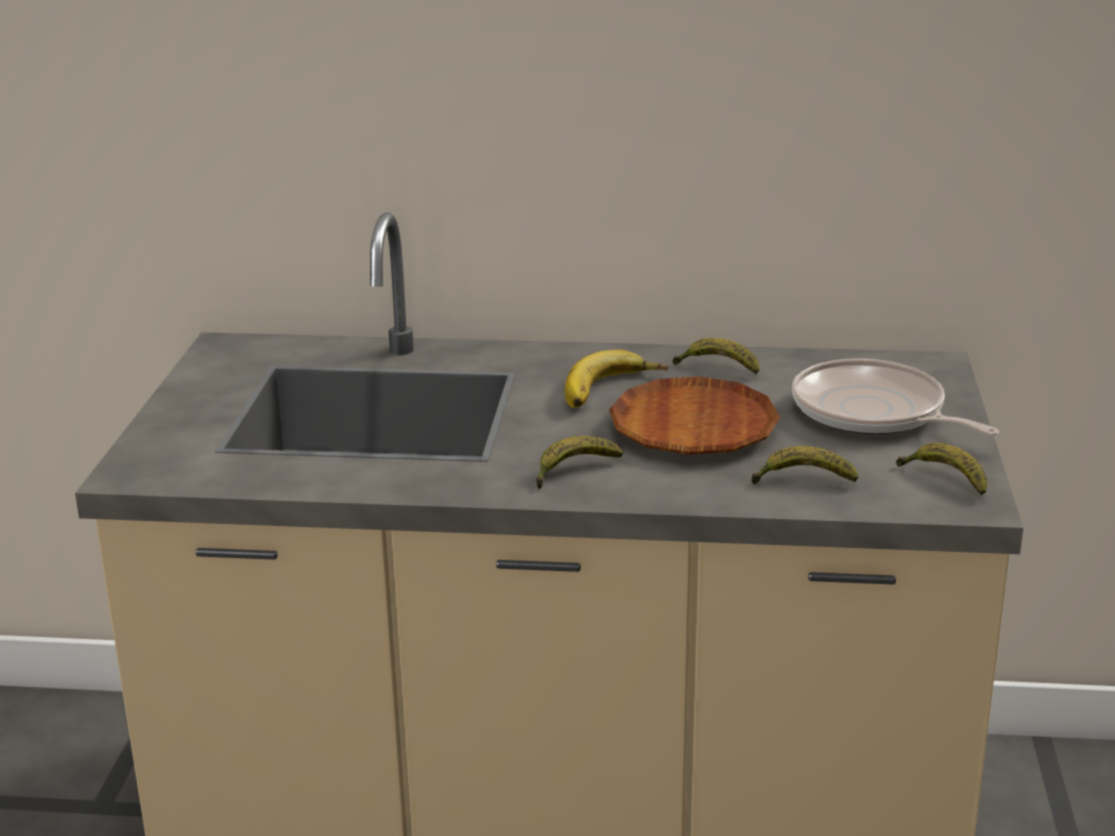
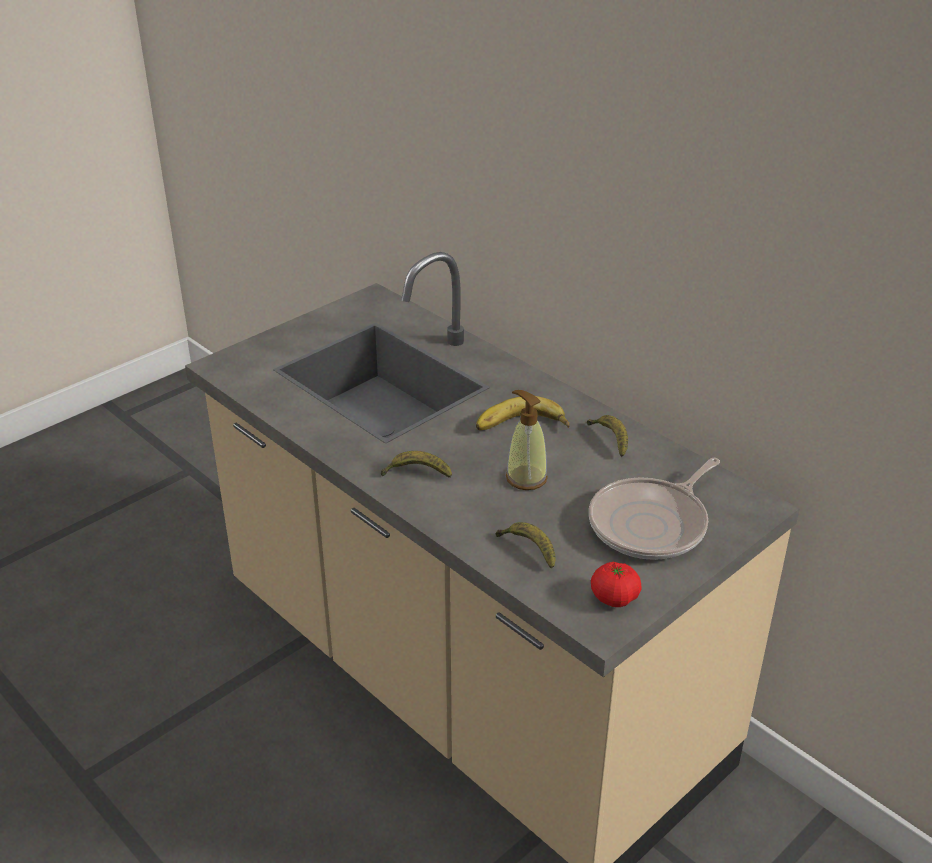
camera: 40 degrees right, 10 degrees up
brown plate [609,376,781,455] -> soap dispenser [506,390,548,490]
frying pan [792,358,999,436] -> frying pan turned 135 degrees counterclockwise [589,458,720,560]
banana [896,443,987,496] -> tomato [591,562,642,607]

